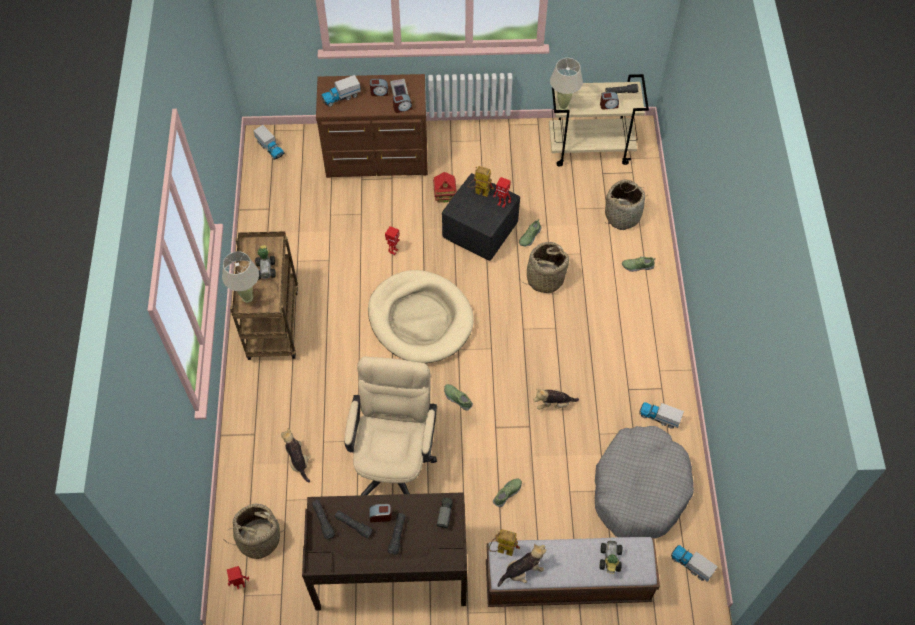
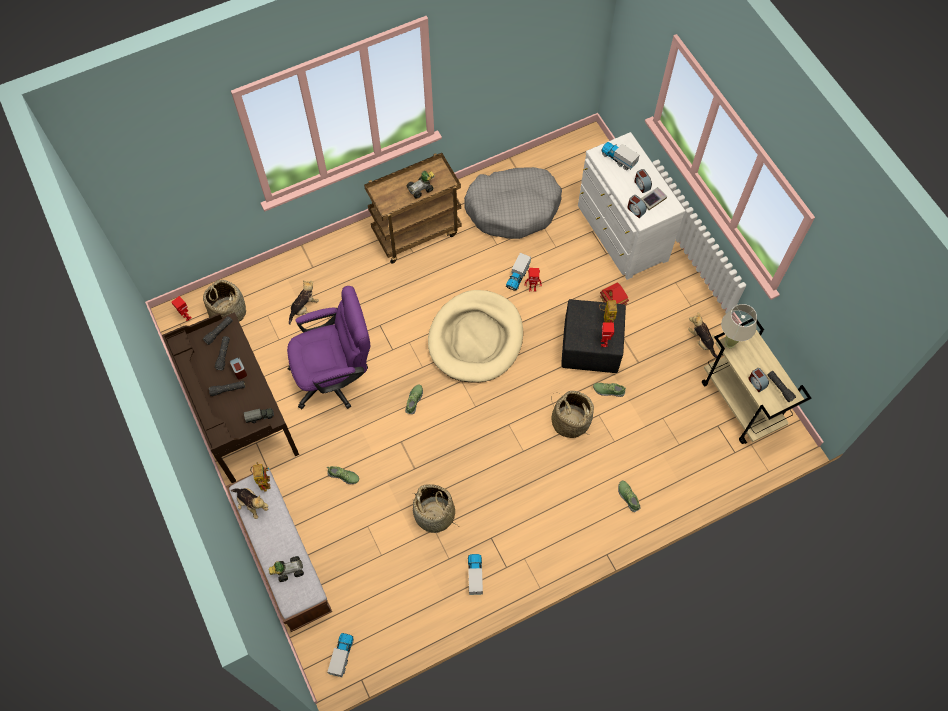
camera: 65 degrees right, 5 degrees up
beige table lamp [222,251,259,303] -> none
toy truck [253,125,284,160] -> toy truck moved to [506,253,531,291]
brown dresser [316,74,428,178] -> white dresser [578,132,686,280]
beige office chair [344,357,437,495] -> purple office chair [287,286,370,409]
plush toy [534,388,579,410] -> plush toy moved to [688,312,718,358]
grey dog bed [595,426,694,538] -> grey dog bed moved to [464,167,562,239]
basket [605,179,646,230] -> basket moved to [413,484,459,533]

